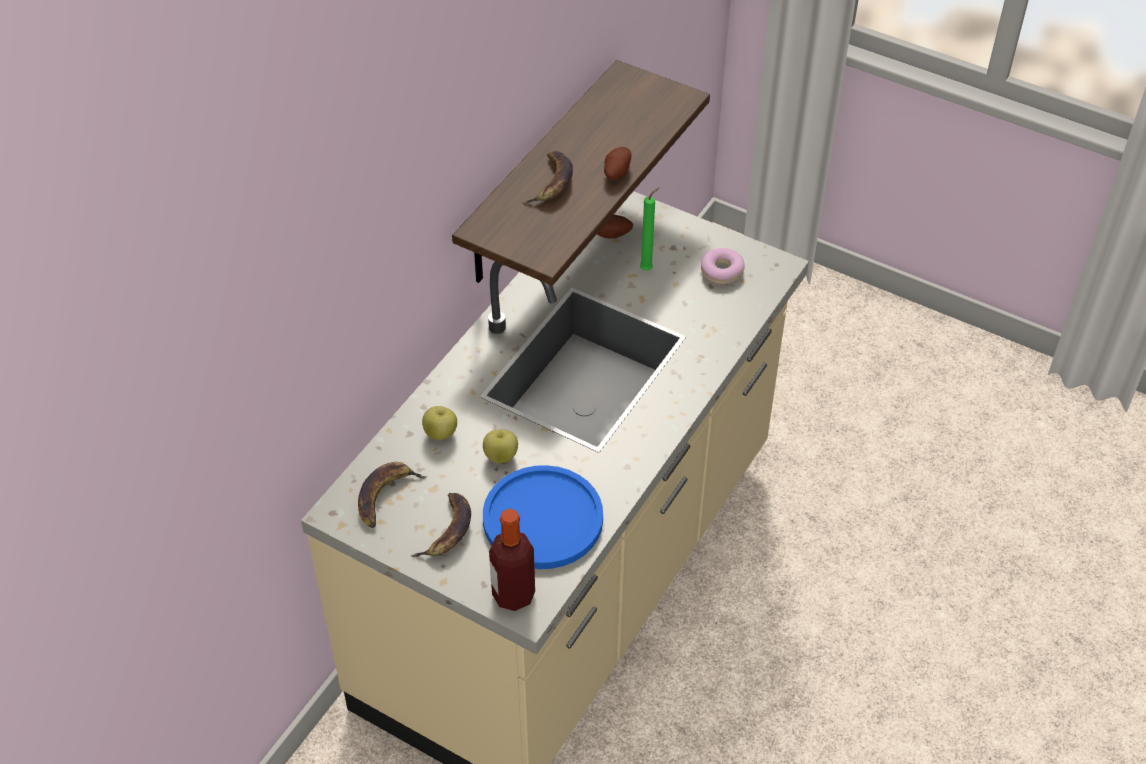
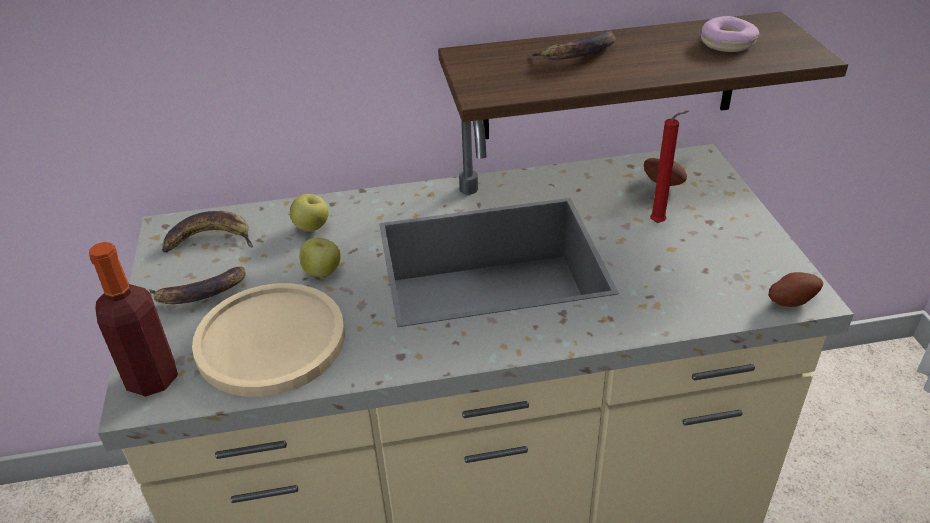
camera: 50 degrees right, 10 degrees down
blue plate [483,465,603,569] -> beige plate [192,283,345,397]
potato [604,147,631,180] -> potato moved to [769,272,823,307]
green candle [640,187,660,271] -> red candle [650,111,689,223]
donut [701,248,745,284] -> donut moved to [701,16,760,52]

